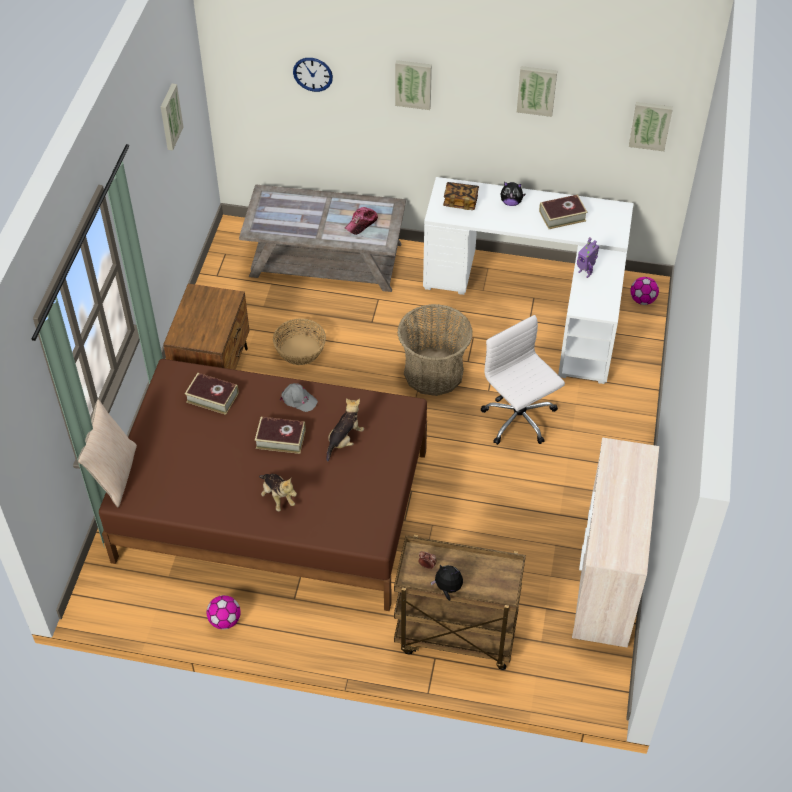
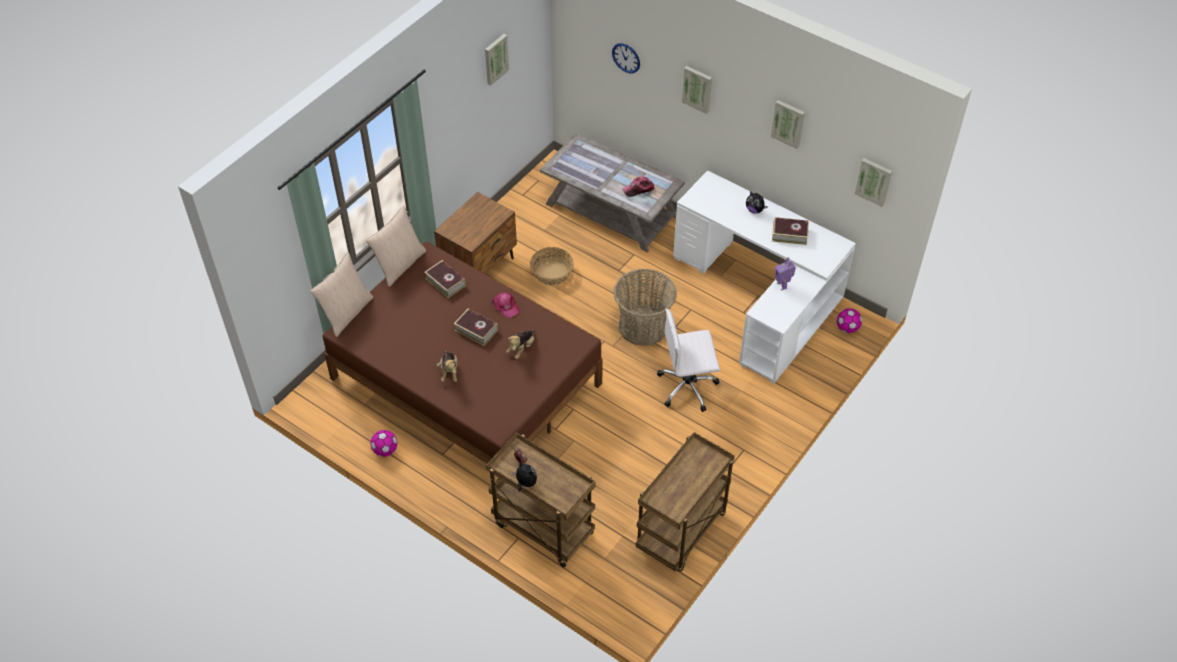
camera: 25 degrees right, 0 degrees up
grey cap [280,383,318,412] -> pink cap [492,292,519,318]
plush toy [326,398,364,462] -> plush toy turned 150 degrees clockwise [506,330,535,359]
book [443,182,479,210] -> none
white office chair [481,315,565,445] -> white office chair turned 90 degrees counterclockwise [657,309,720,412]
beige dresser [572,437,659,648] -> brown cart [636,432,735,571]
none -> beige pillow [366,205,426,287]

